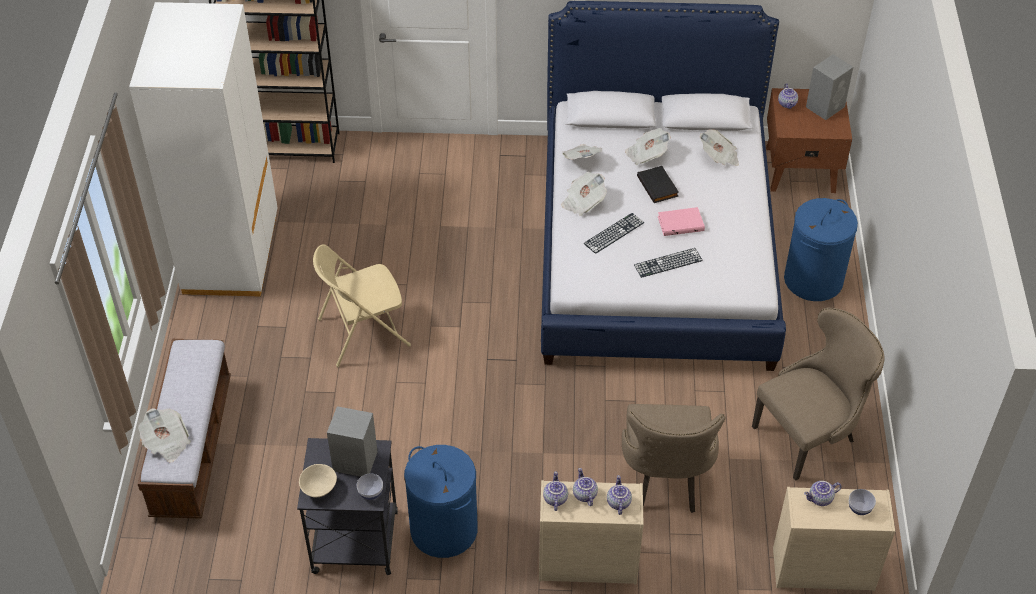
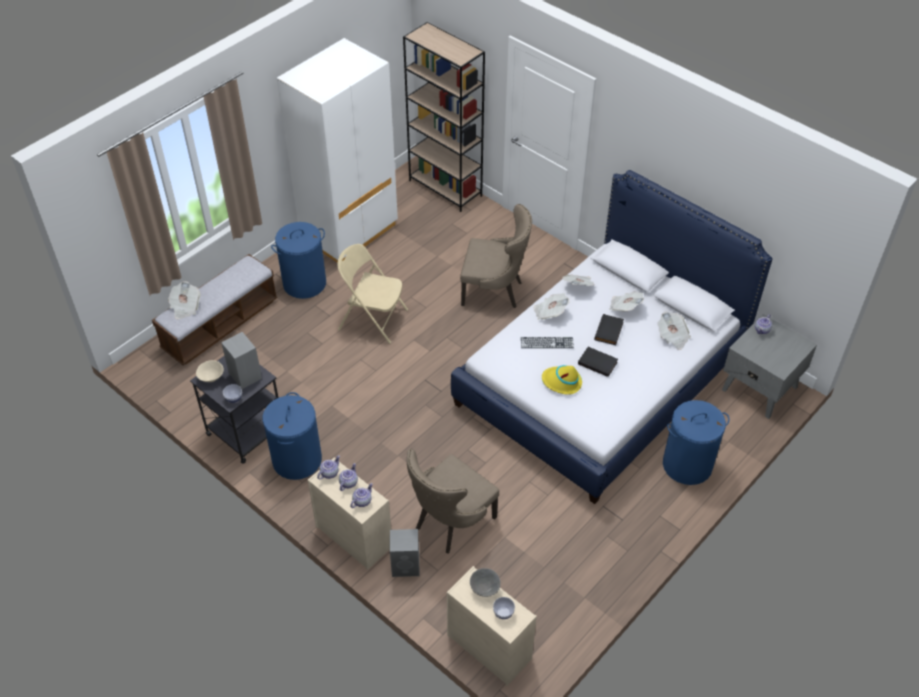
camera: 40 degrees right, 0 degrees up
keyboard [634,248,703,278] -> yellow hat [542,365,582,395]
pink book [658,207,705,236] -> black book [578,347,618,377]
beige chair [752,308,885,481] -> beige chair moved to [460,204,532,308]
brown nightstand [766,88,852,193] -> grey nightstand [722,314,817,419]
teapot [804,481,842,506] -> grey bowl [470,568,501,597]
grey speaker [806,54,853,120] -> grey speaker moved to [390,529,419,577]
none -> blue laundry basket [271,222,326,299]

